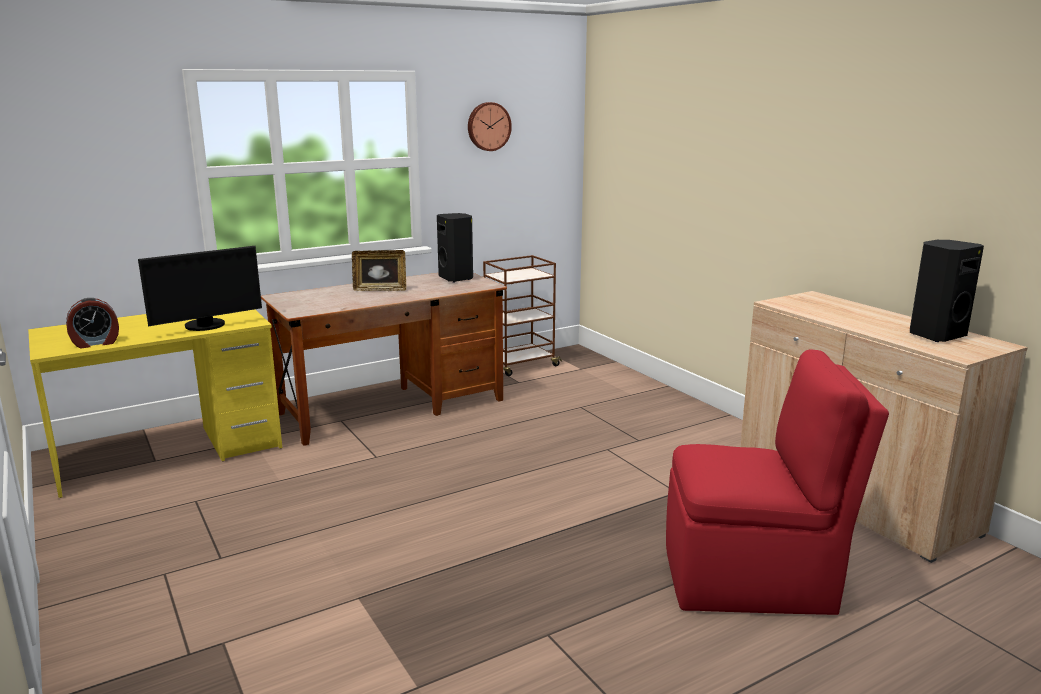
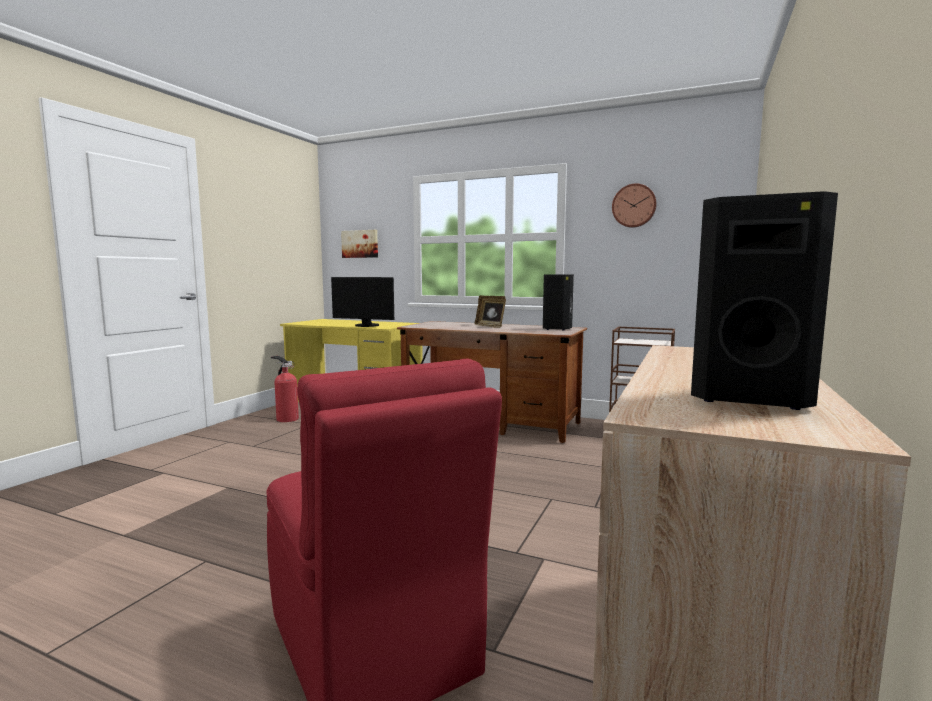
camera: 55 degrees right, 10 degrees down
alarm clock [66,298,119,348] -> none
none -> fire extinguisher [271,356,299,422]
none -> picture [341,230,378,258]

